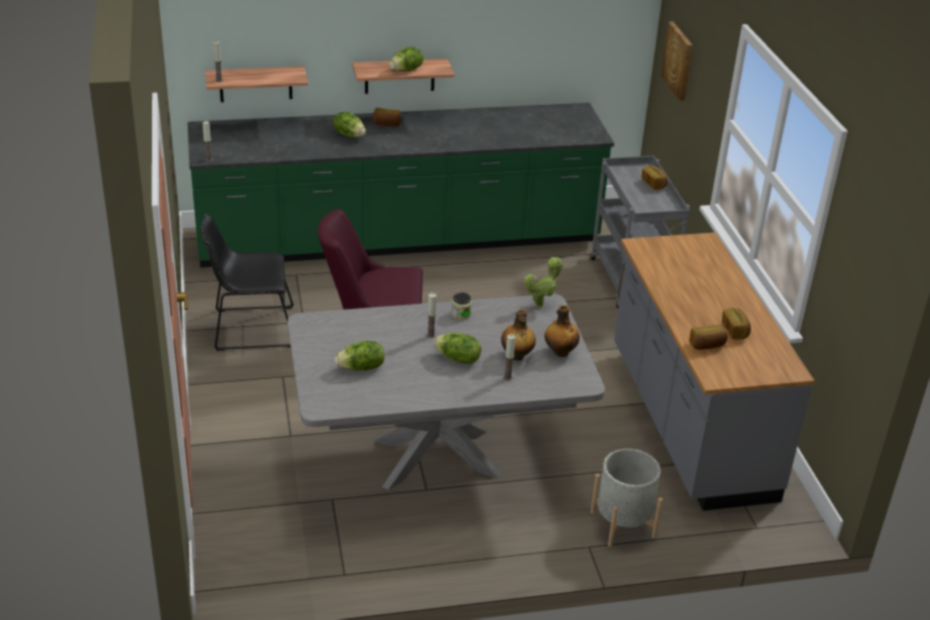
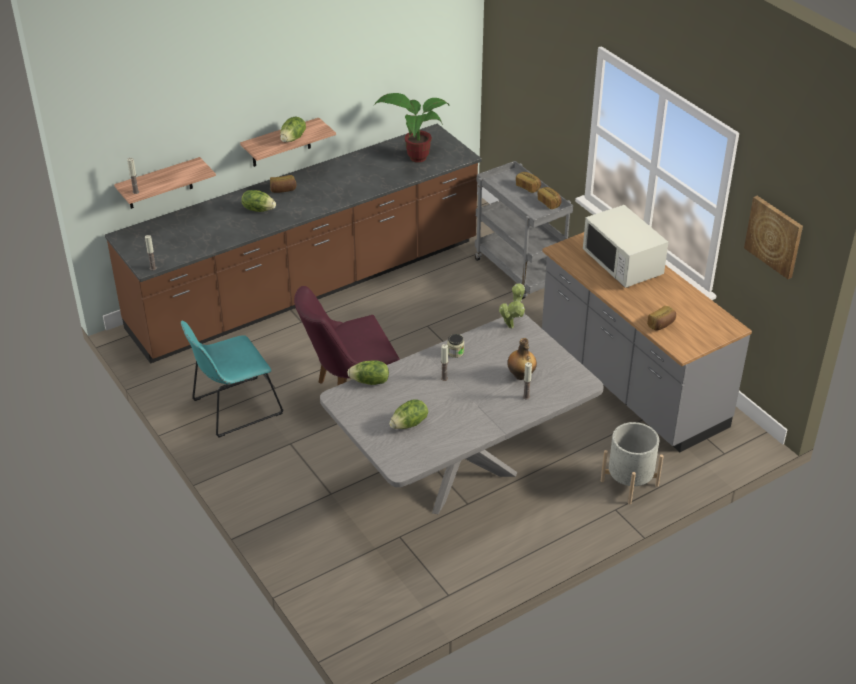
camera: 20 degrees left, 5 degrees up
green counter [187,103,614,268] -> brown counter [105,124,482,364]
black chair [201,214,294,351] -> turquoise chair [181,321,284,438]
lettuce [434,333,481,364] -> lettuce moved to [347,360,389,385]
bottle [545,305,580,357] -> none
picture [661,21,693,101] -> picture moved to [744,196,803,279]
bread [722,308,751,340] -> bread moved to [538,187,562,209]
none -> potted plant [374,93,449,163]
none -> white microwave [583,205,669,288]

